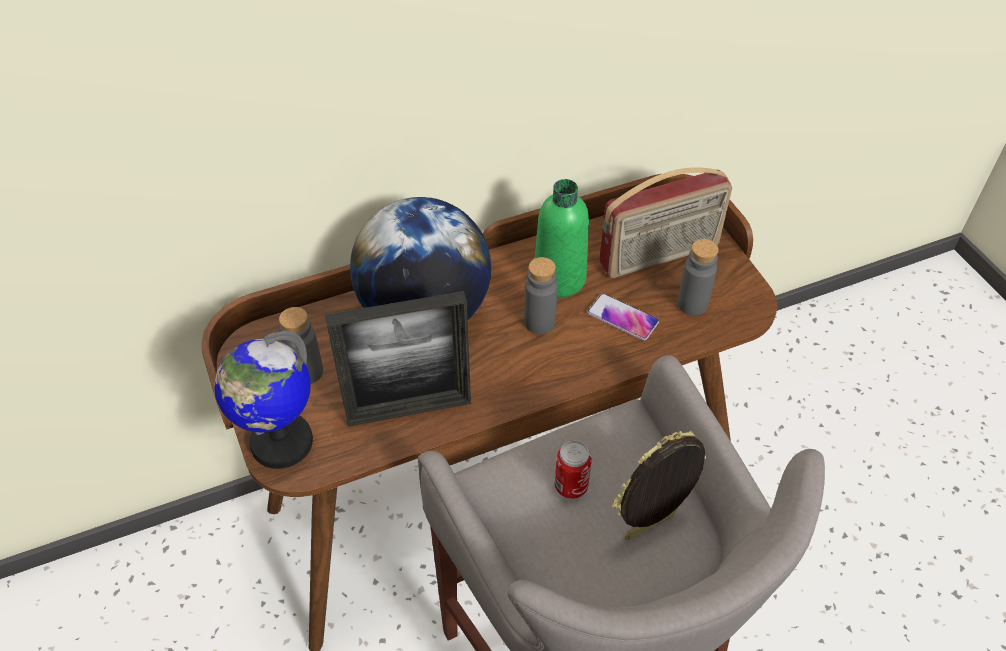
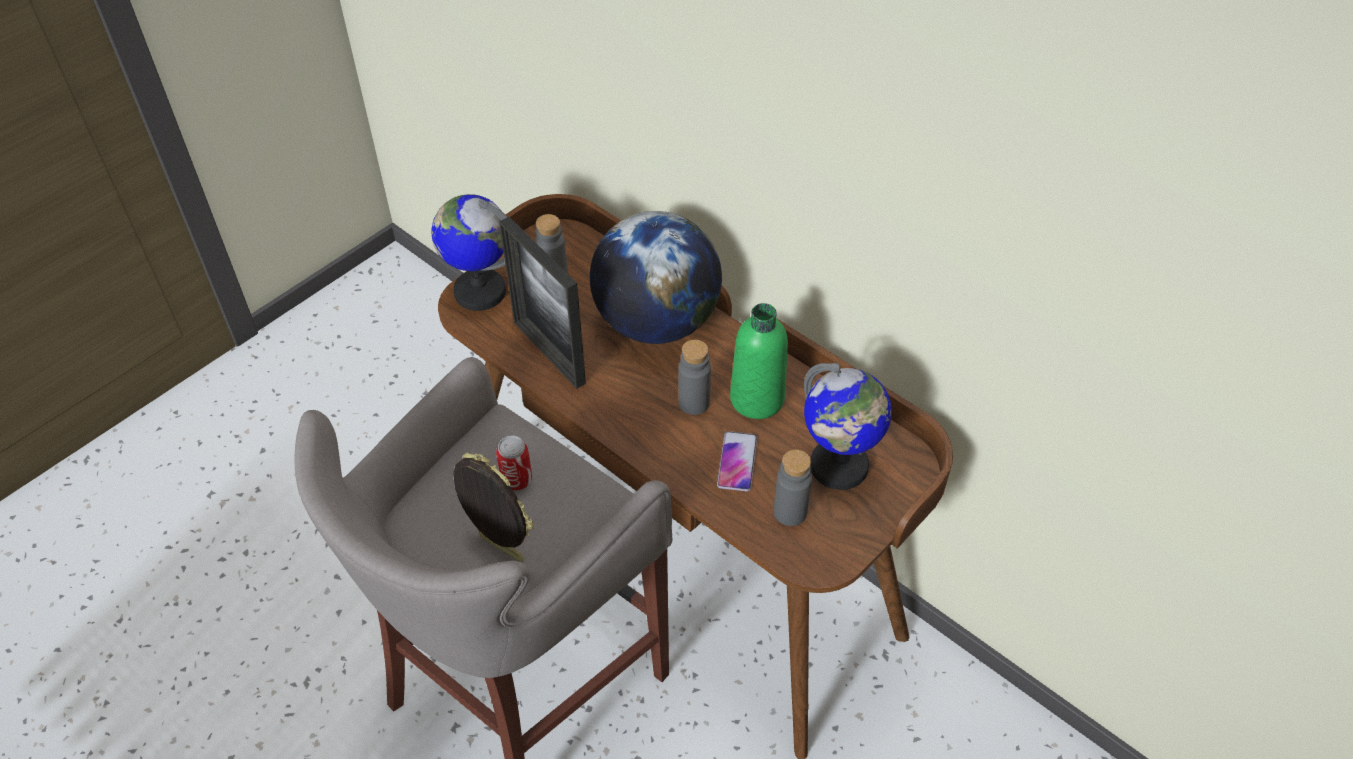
camera: 65 degrees right, 0 degrees up
radio [599,167,732,278] -> globe [804,363,892,490]

